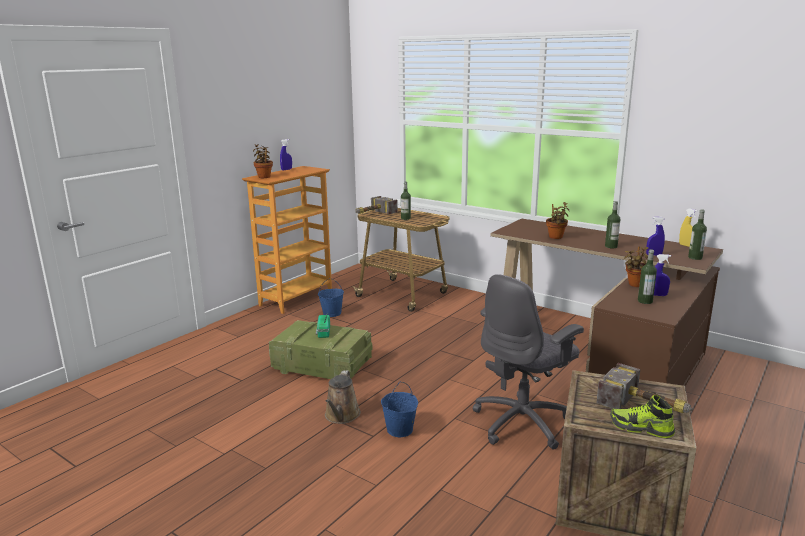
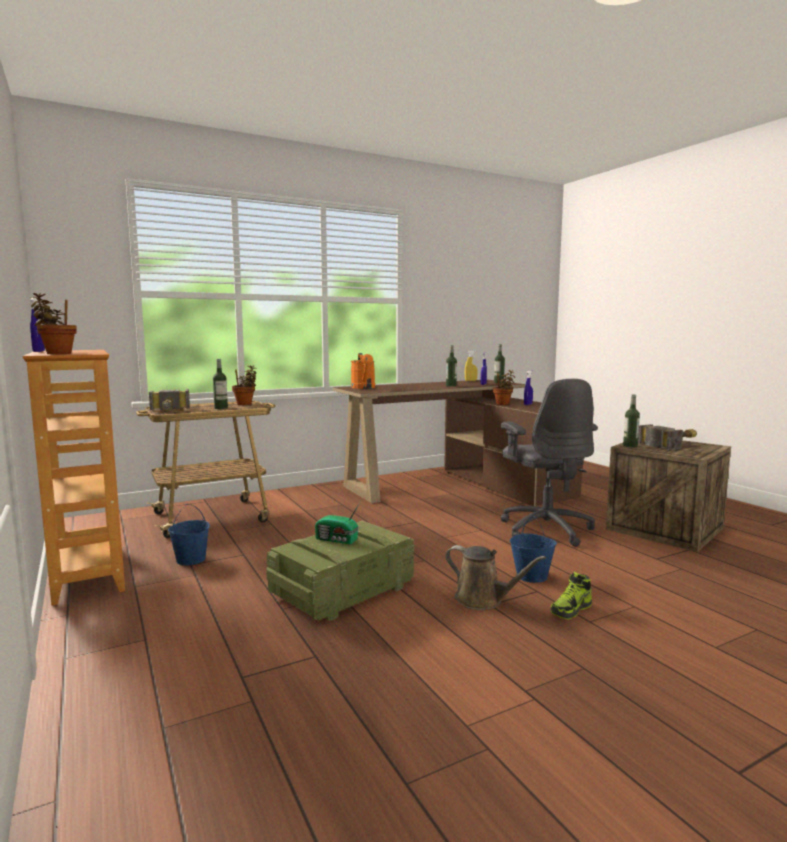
camera: 65 degrees left, 10 degrees down
potted plant [546,202,569,239] -> potted plant moved to [232,365,256,405]
shoe [610,395,675,438] -> shoe moved to [551,572,592,619]
bottle [638,249,657,304] -> bottle moved to [623,395,640,448]
none -> orange watering can [351,353,375,389]

